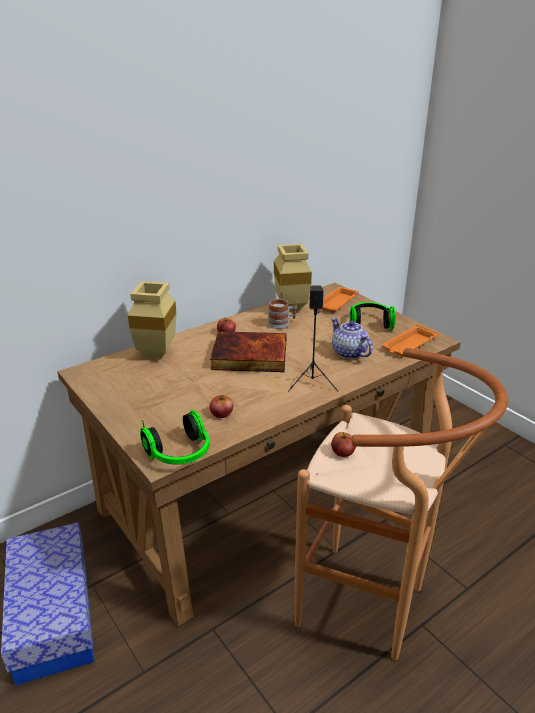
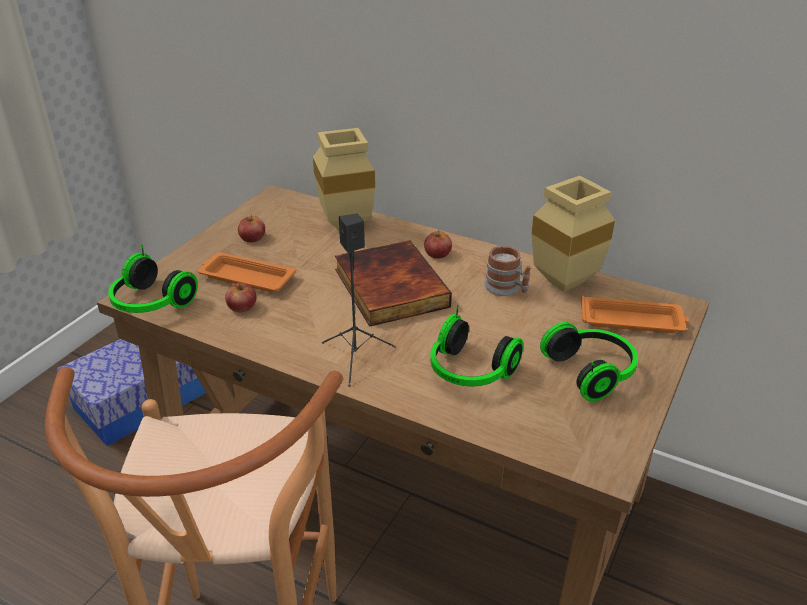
camera: 65 degrees right, 5 degrees up
teapot [331,318,373,359] -> headphones [430,305,523,386]
apple [331,432,356,457] -> apple moved to [238,214,265,242]
orange tray [382,325,439,356] -> orange tray moved to [198,252,296,292]

